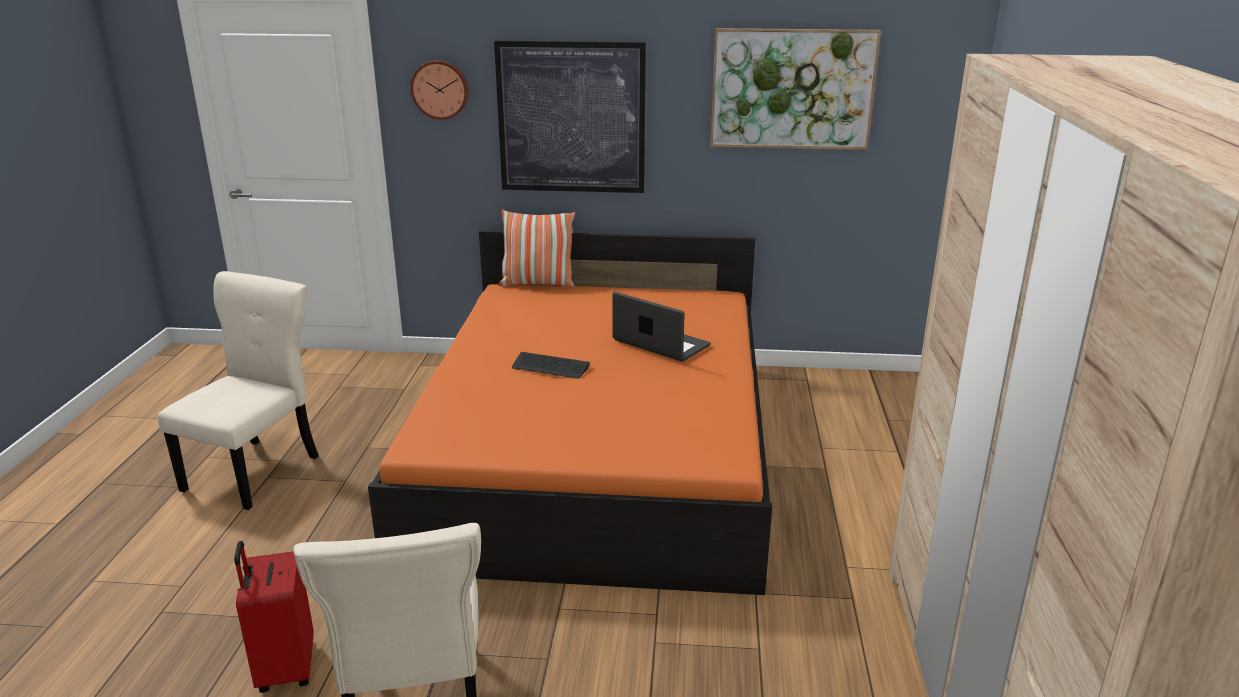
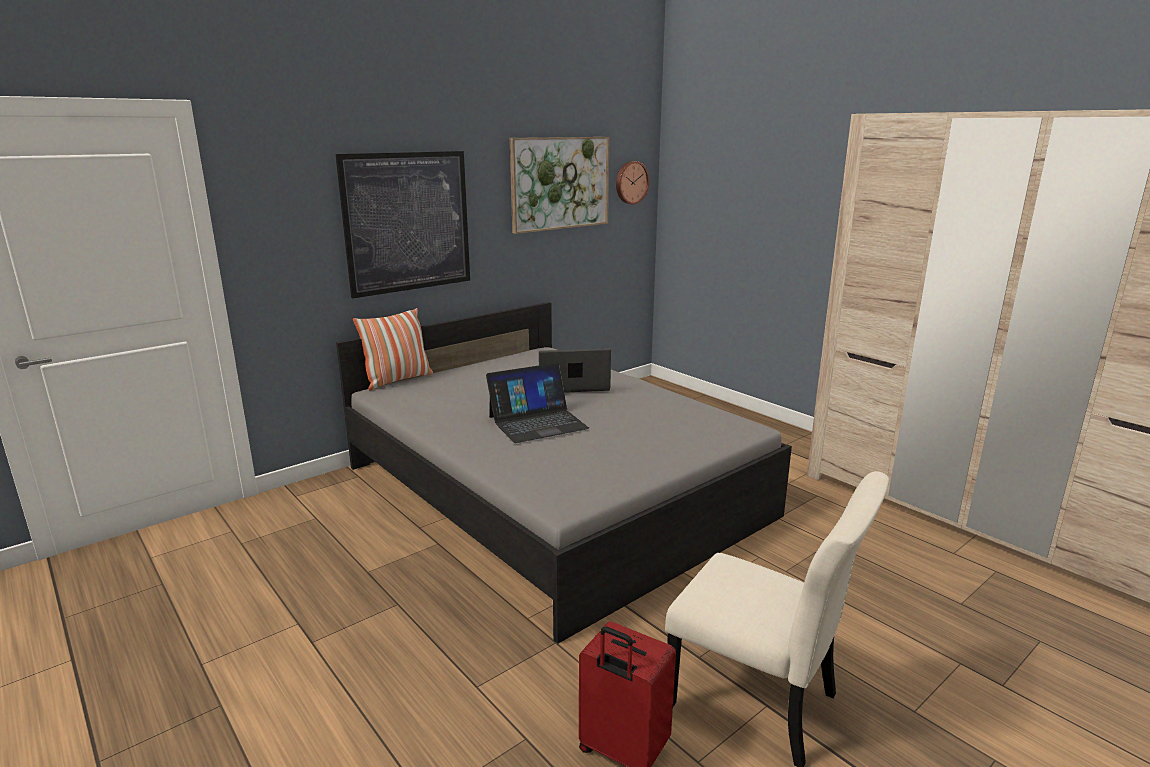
camera: 45 degrees left, 5 degrees down
beige chair [158,271,319,510] -> none
orange bed [368,230,772,595] -> grey bed [336,302,792,644]
wall clock [411,60,469,120] -> wall clock moved to [616,161,649,204]
keyboard [512,352,590,379] -> laptop [486,363,589,443]

